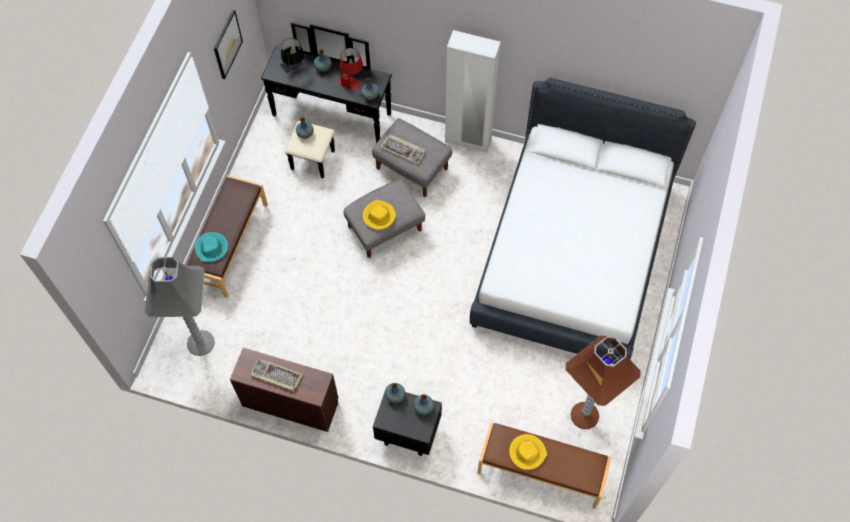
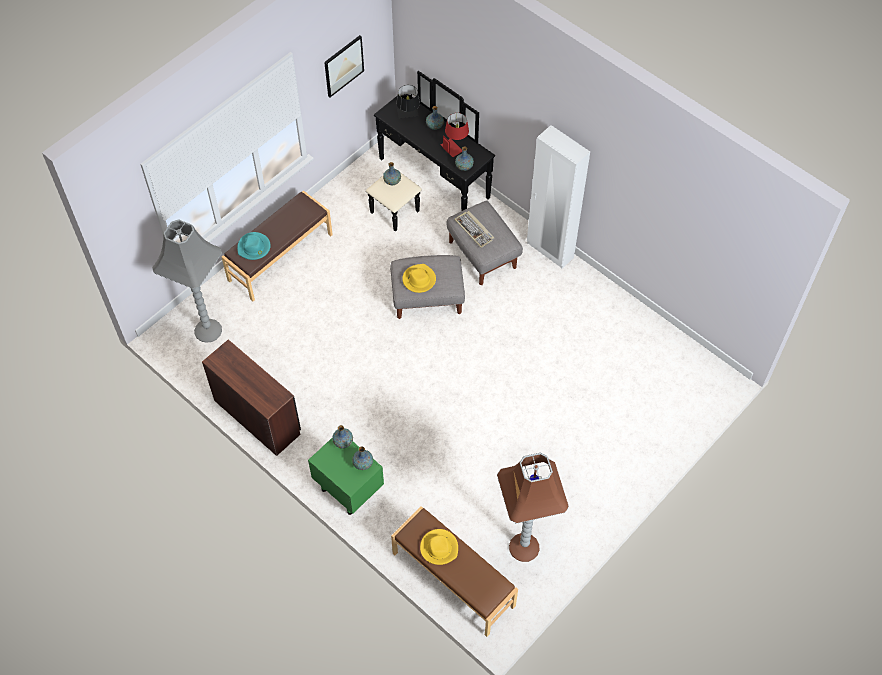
camera: 25 degrees right, 5 degrees down
keyboard [251,359,302,391] -> none
black nightstand [373,387,442,456] -> green nightstand [308,438,384,515]
white bed [470,78,696,364] -> none

